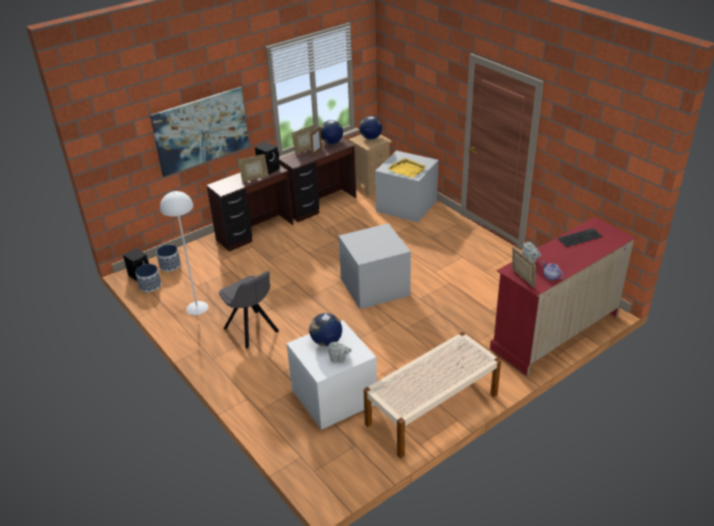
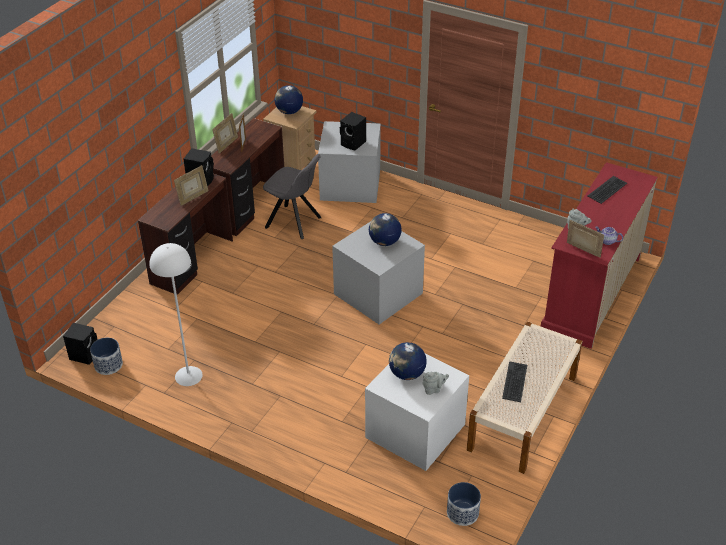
camera: 25 degrees left, 5 degrees up
picture [150,87,249,177] -> none
planter [156,245,181,272] -> planter moved to [447,482,481,526]
grey chair [219,271,279,349] -> grey chair moved to [263,154,321,239]
globe [321,120,343,144] -> globe moved to [369,213,402,246]
yellow tray [388,158,426,178] -> black speaker [340,112,366,150]
none -> keyboard [502,361,527,402]

